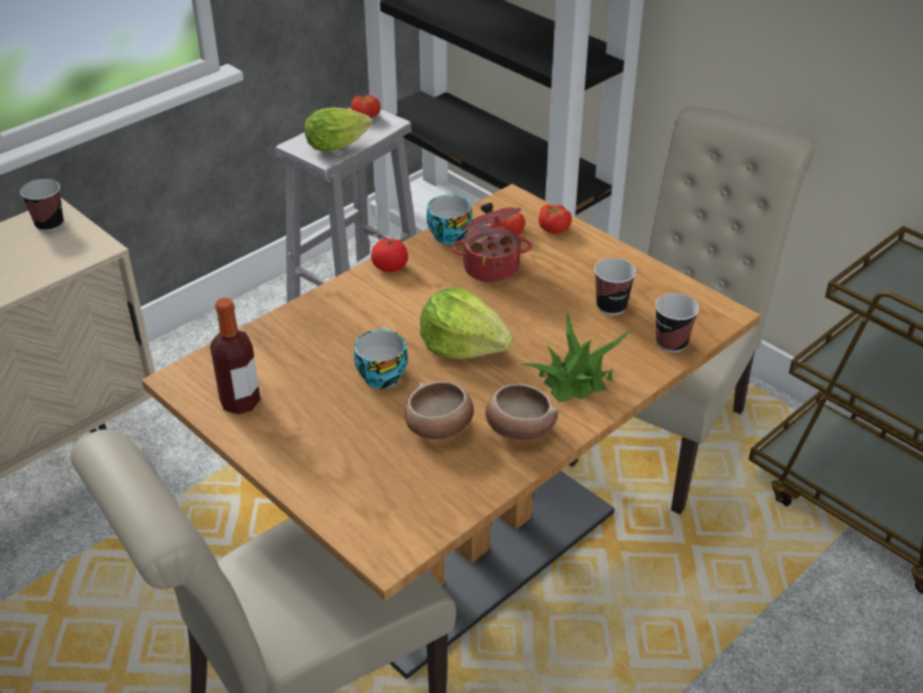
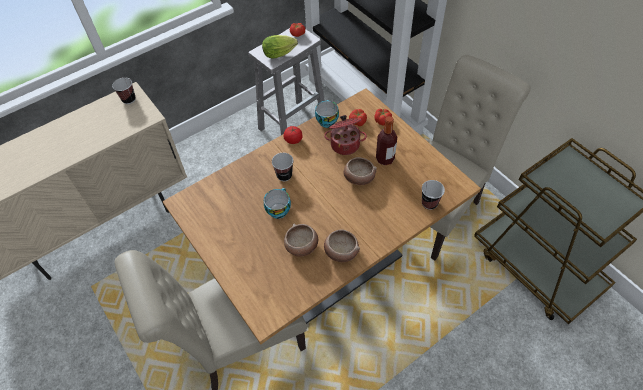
camera: 10 degrees right, 15 degrees up
bottle [210,298,261,415] -> bottle moved to [376,116,397,165]
lettuce [420,287,513,359] -> none
potted plant [521,312,633,402] -> none
cup [594,258,636,315] -> cup moved to [272,153,293,181]
none -> bowl [344,157,377,185]

